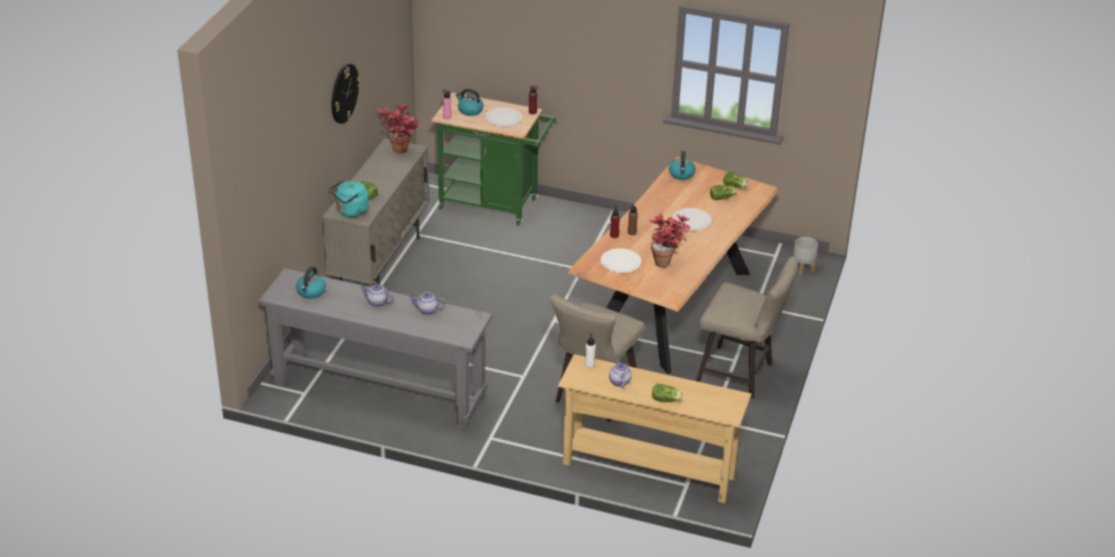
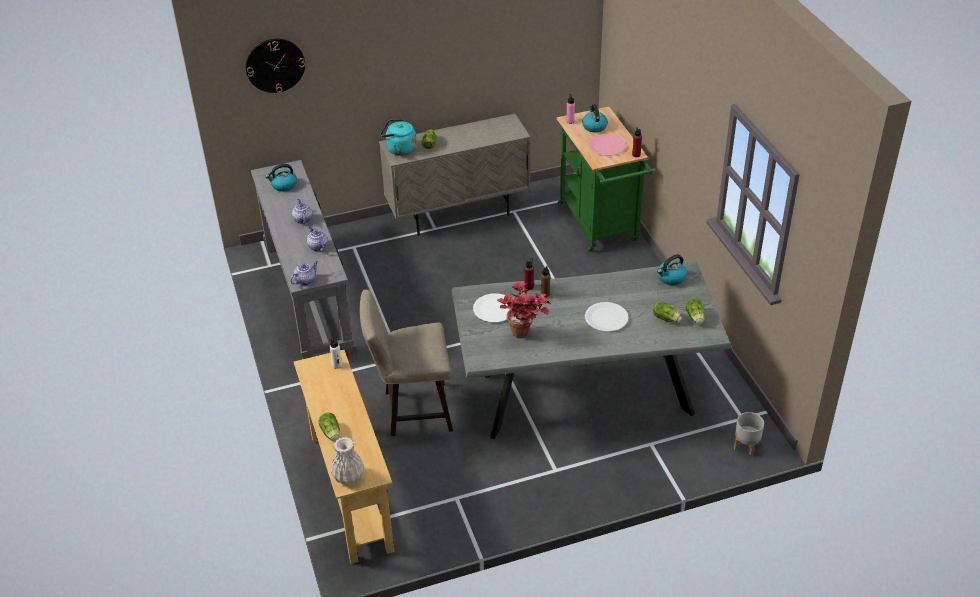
camera: 55 degrees right, 5 degrees up
wall clock [332,64,361,124] -> wall clock moved to [246,39,305,93]
potted plant [377,104,422,154] -> none
white plate [485,107,522,127] -> pink plate [588,134,625,156]
brown dining table [568,157,778,374] -> grey dining table [451,262,732,439]
teapot [609,358,632,388] -> teapot moved to [290,261,318,285]
beige stool [696,257,798,399] -> none
none -> white vase [331,437,364,485]

